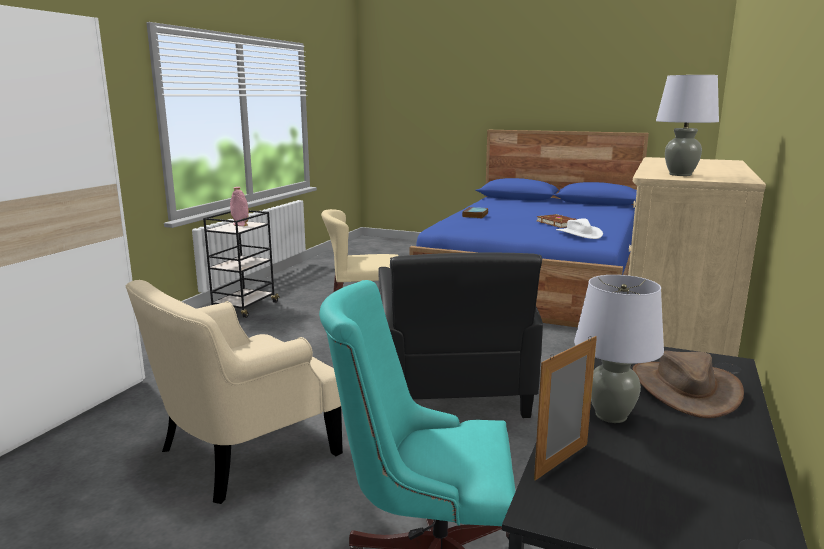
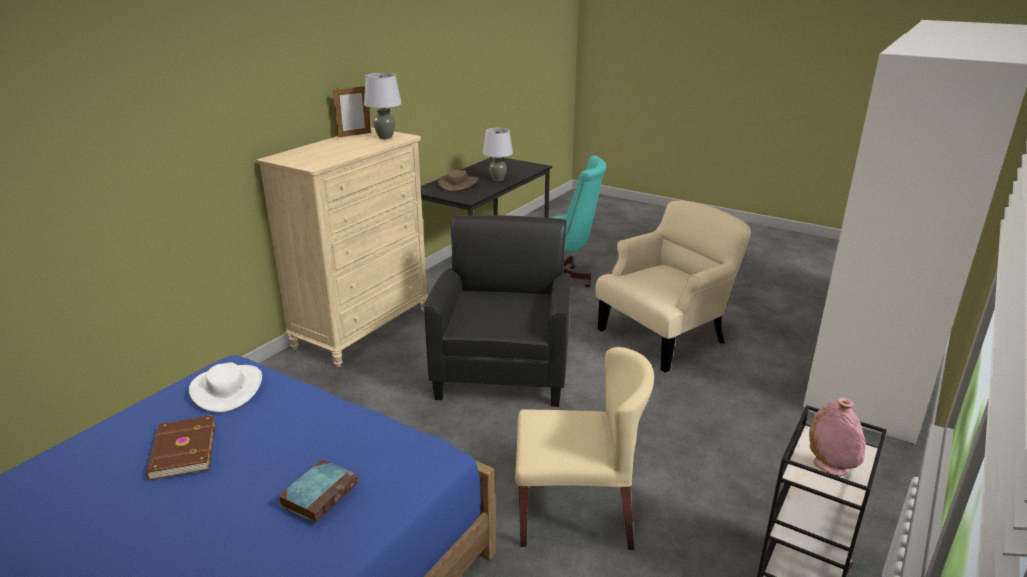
camera: 170 degrees left, 10 degrees up
picture frame [534,336,597,481] -> picture frame moved to [333,86,371,138]

